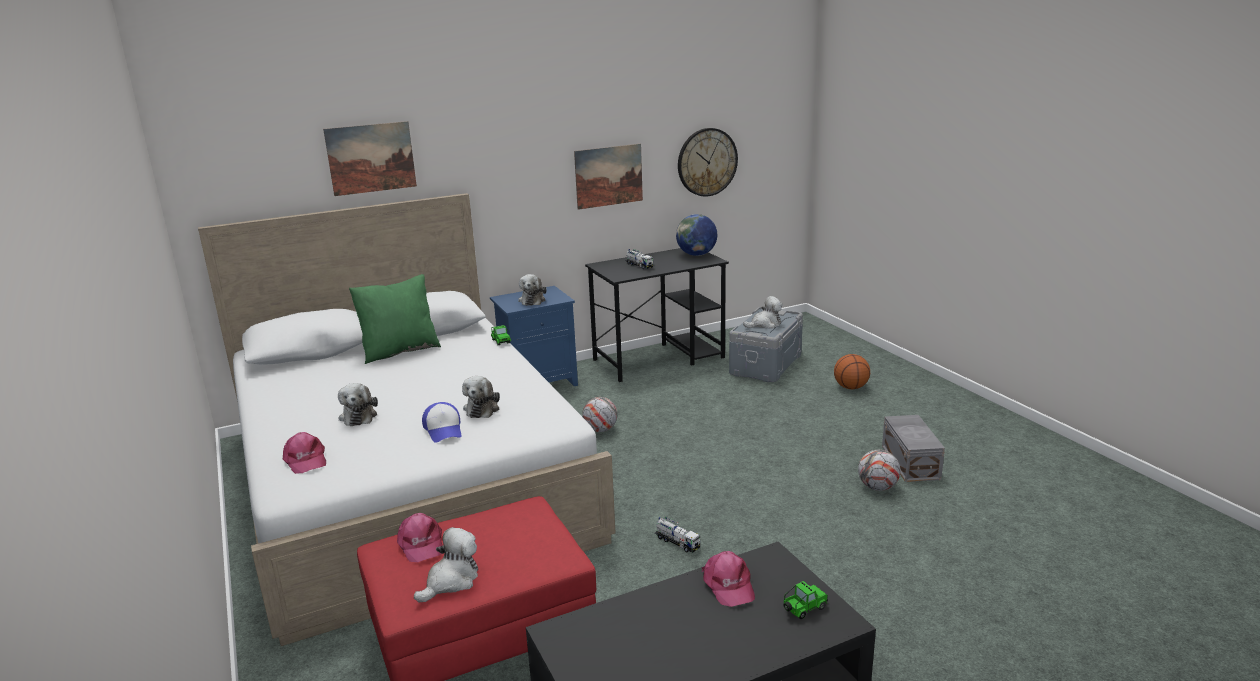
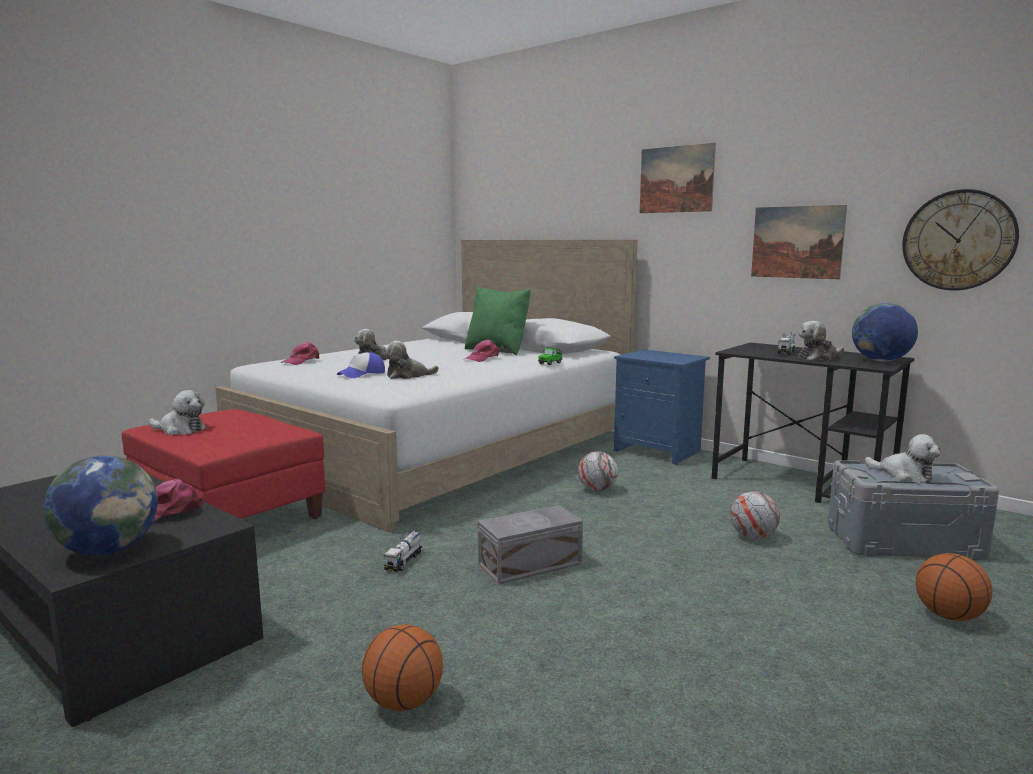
camera: 65 degrees right, 10 degrees down
picture [323,121,417,196] -> picture moved to [640,143,716,213]
pink cap [397,513,443,562] -> pink cap moved to [464,340,499,362]
plush toy [518,274,547,306] -> plush toy moved to [798,321,844,361]
toy car [783,581,828,619] -> globe [43,455,158,556]
football [858,450,901,491] -> football moved to [730,491,780,539]
grey storage box [882,415,945,482] -> grey storage box moved to [478,505,583,585]
none -> basketball [362,624,443,711]

